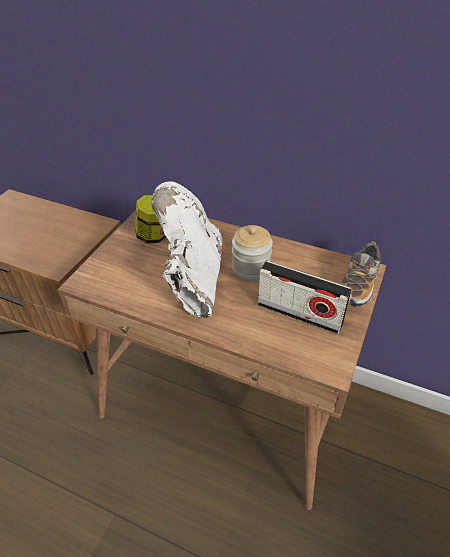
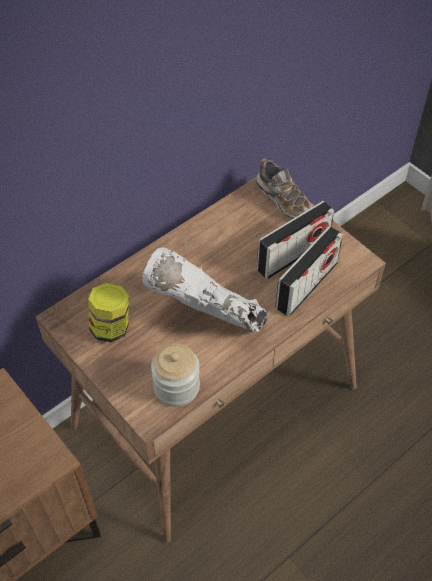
camera: 65 degrees left, 10 degrees up
jar [232,225,273,282] -> jar moved to [151,343,200,407]
none -> radio [275,226,343,317]

